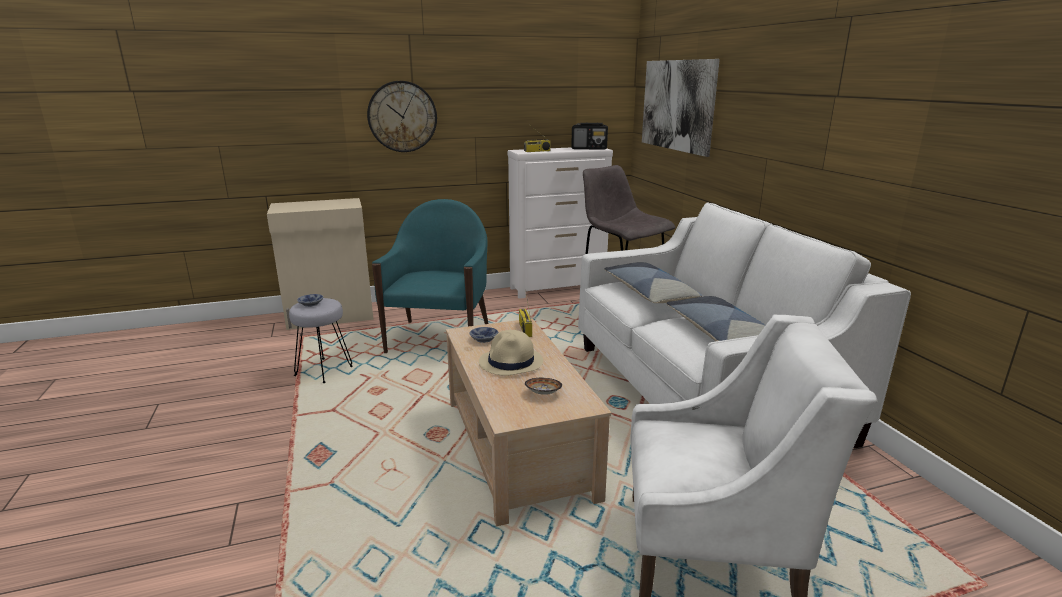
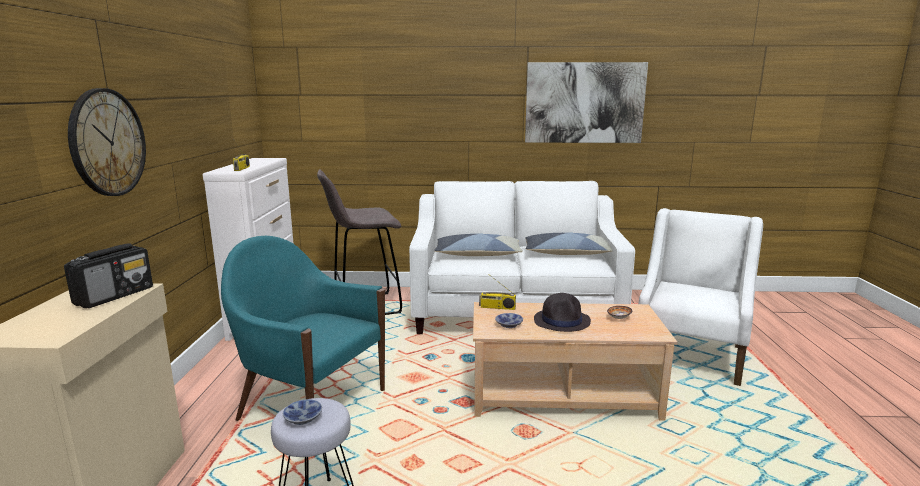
camera: 70 degrees left, 5 degrees down
beige hat [479,330,543,376] -> black hat [534,293,591,332]
radio [571,123,608,150] -> radio moved to [64,243,153,308]
picture [642,59,720,157] -> picture moved to [525,62,648,143]

